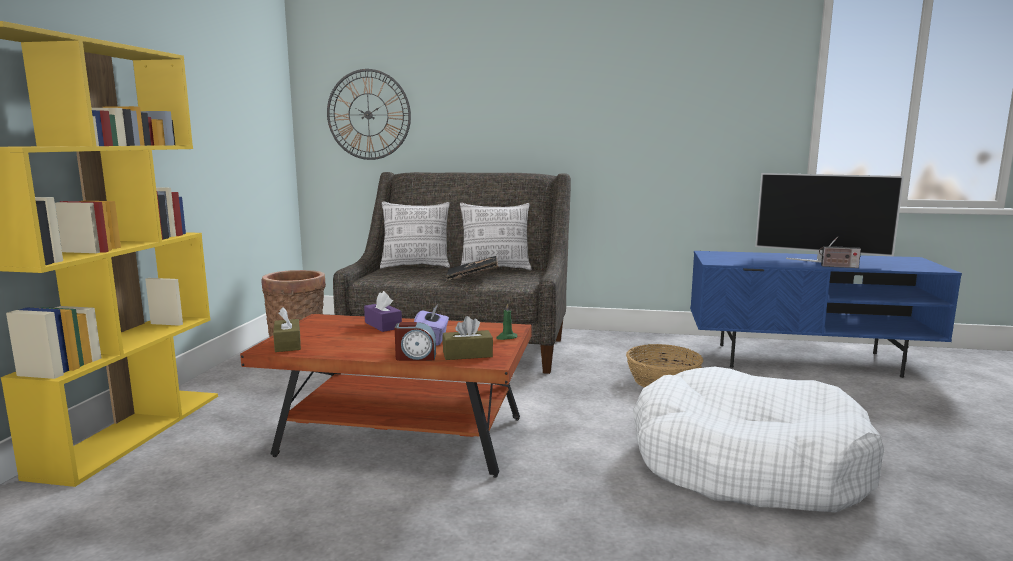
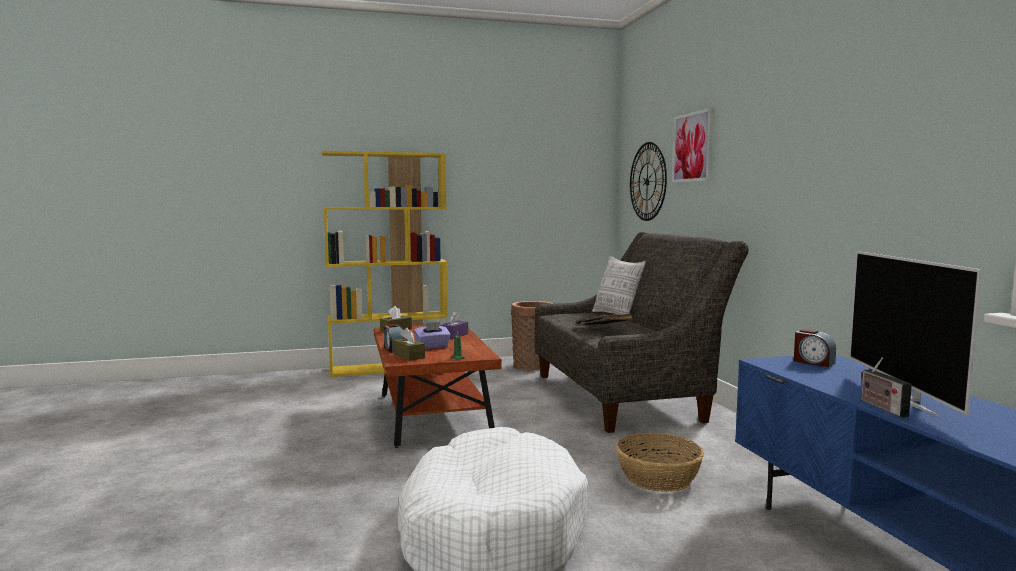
camera: 65 degrees right, 5 degrees down
pillow [460,203,532,270] -> none
none -> picture [672,108,713,183]
none -> alarm clock [794,329,836,367]

